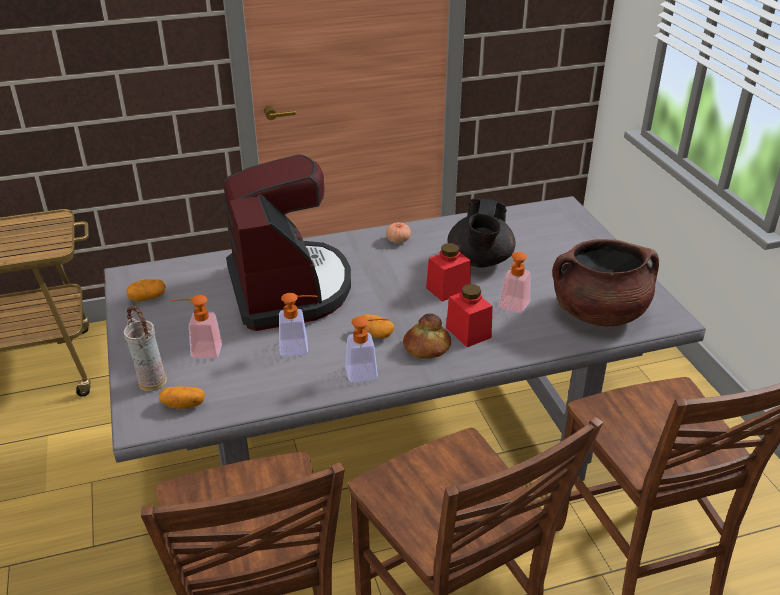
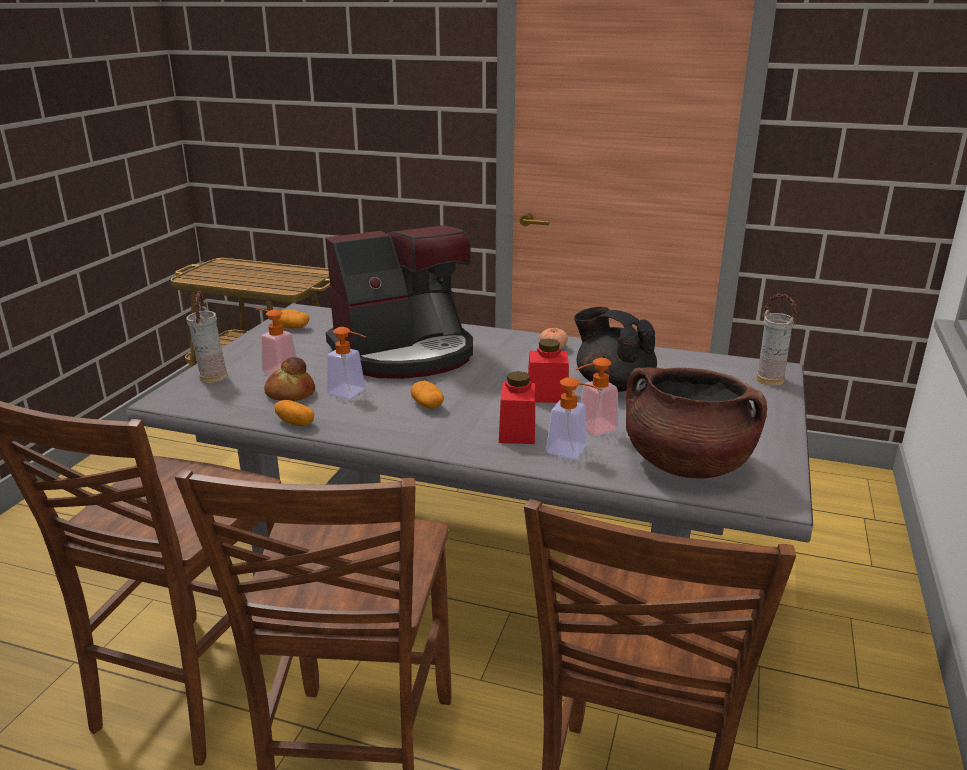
camera: 35 degrees right, 10 degrees down
potato [159,386,205,409] -> potato moved to [274,400,314,426]
coffee machine [223,154,351,331] -> coffee machine turned 45 degrees clockwise [325,225,473,379]
soap dispenser [345,316,389,383] -> soap dispenser moved to [546,377,602,459]
bread [403,313,451,358] -> bread moved to [264,357,315,401]
black teapot [448,198,516,267] -> black teapot turned 90 degrees clockwise [574,307,657,392]
none -> vase [756,294,797,386]

